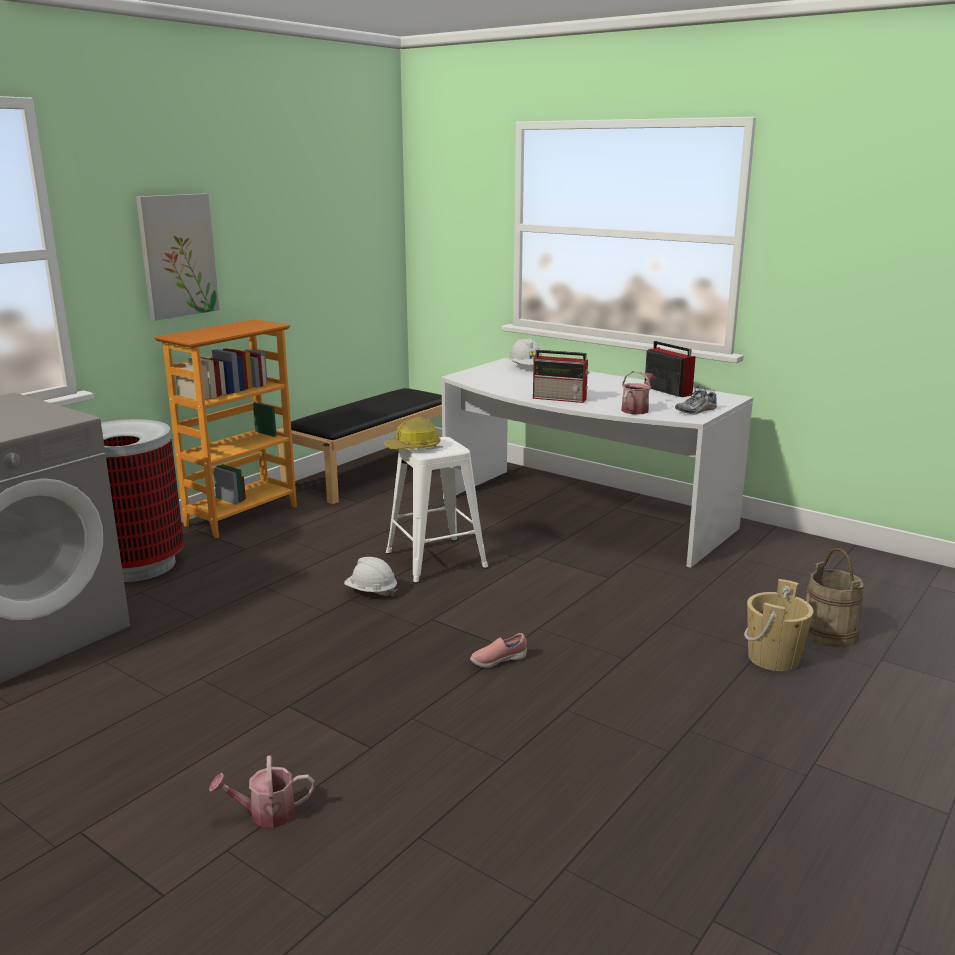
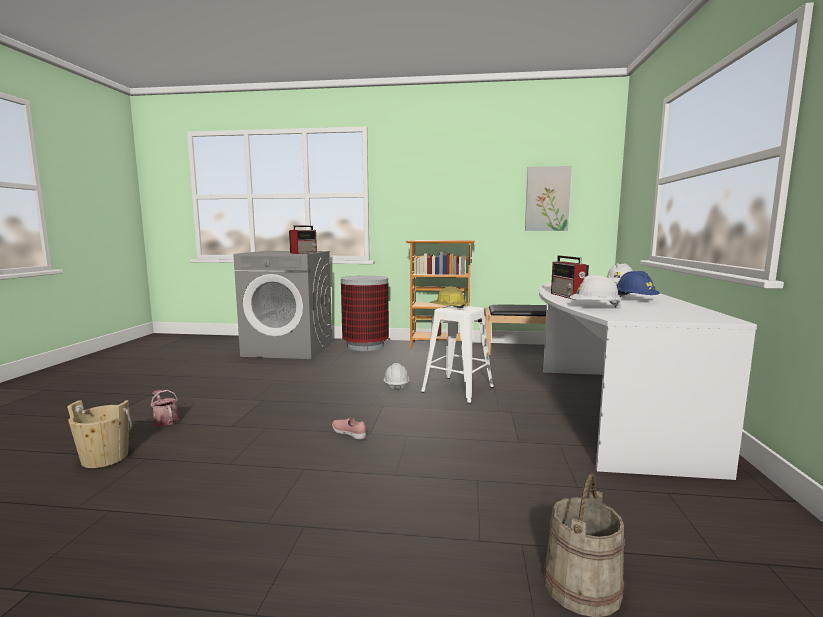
camera: 60 degrees right, 10 degrees down
picture [136,194,219,321] -> picture moved to [525,166,572,231]
watering can [621,371,655,414] -> white hard hat [570,275,620,307]
radio [644,341,695,397] -> radio moved to [289,225,317,254]
shoe [675,386,717,415] -> none
beige bucket [744,579,814,671] -> beige bucket moved to [67,400,132,468]
none -> blue hard hat [617,271,660,297]

